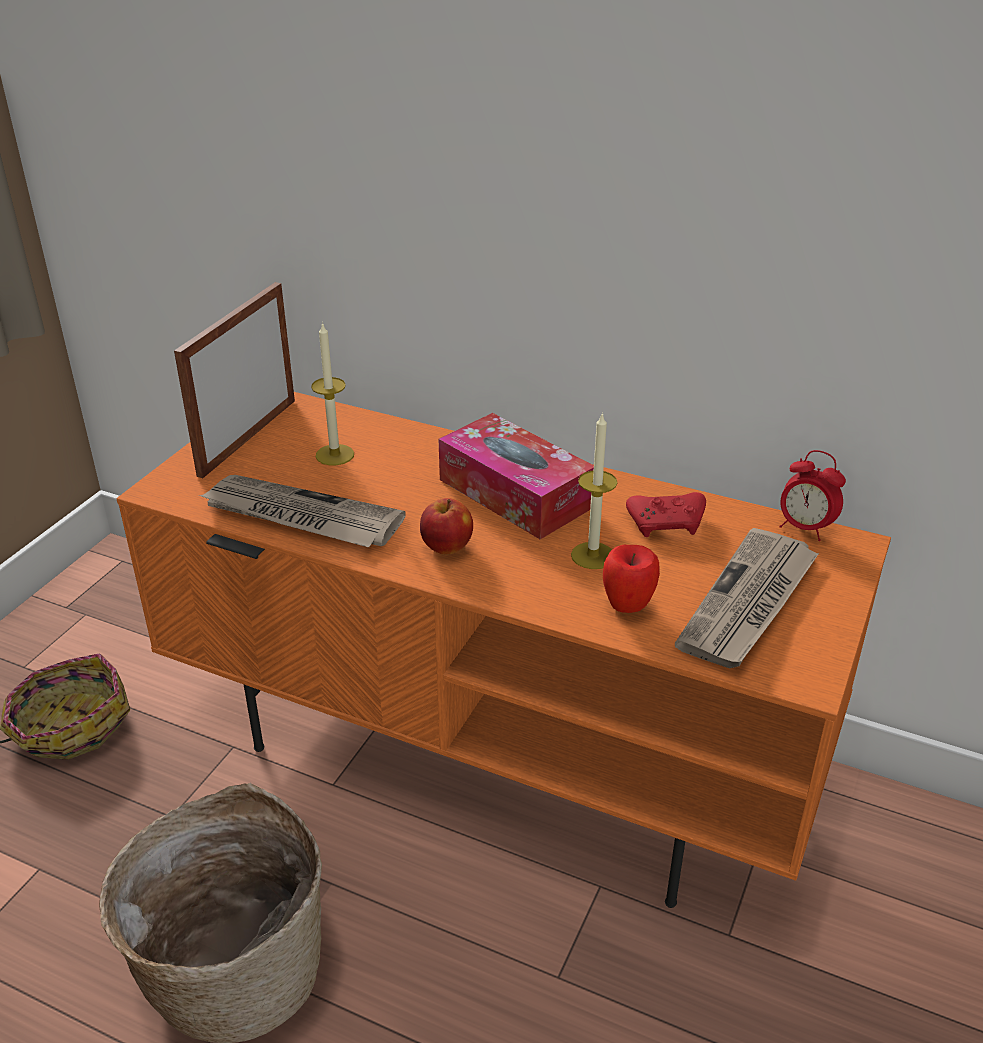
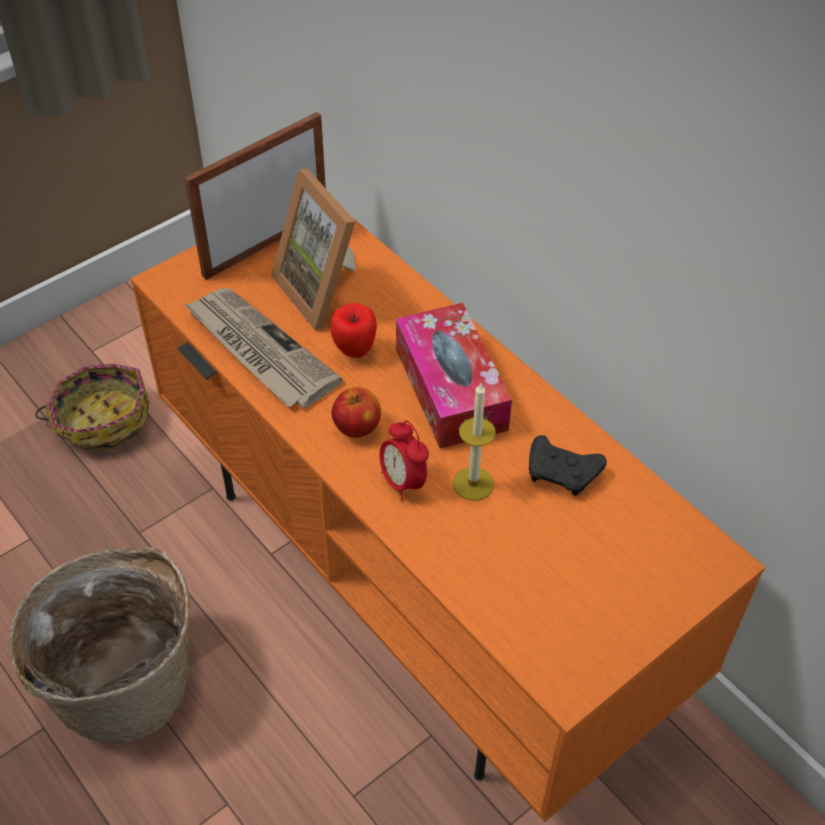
camera: 25 degrees right, 15 degrees up
candle [311,322,354,465] -> picture frame [271,169,356,330]
apple [603,545,660,613] -> apple moved to [331,303,377,358]
red game controller [626,492,706,537] -> black game controller [529,435,607,496]
newspaper [675,528,819,668] -> none
alarm clock [779,450,846,541] -> alarm clock moved to [380,420,429,501]

